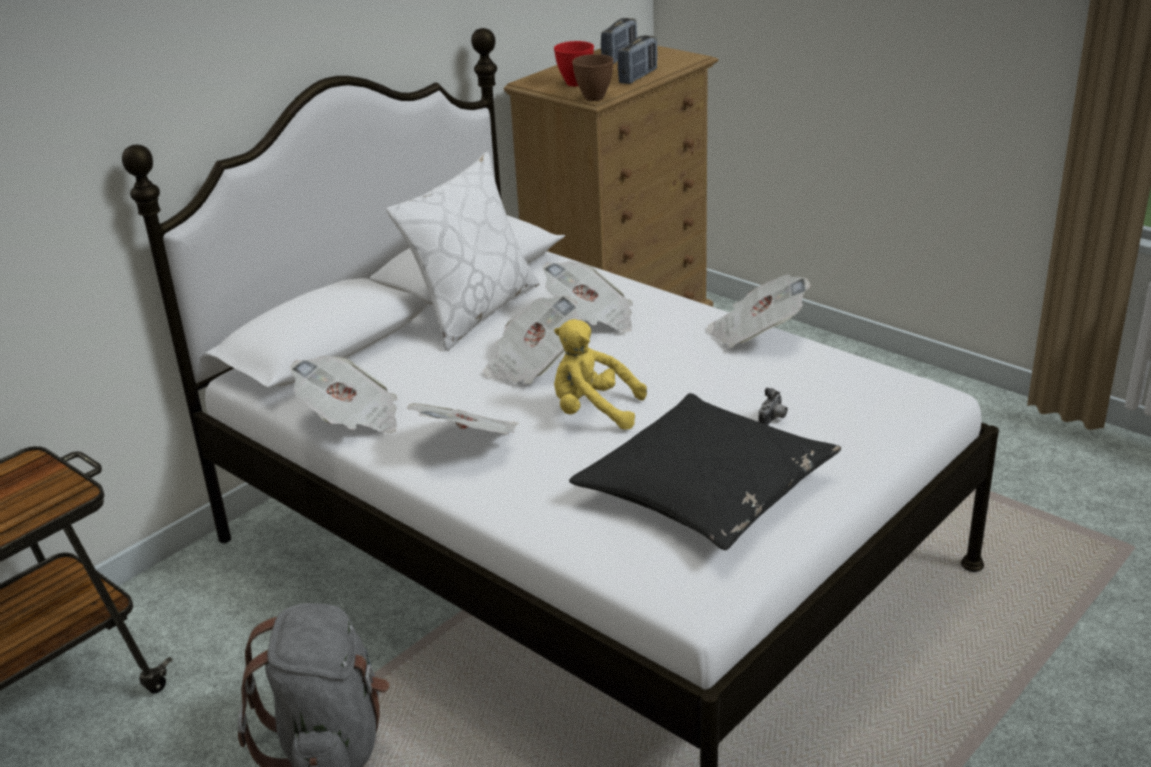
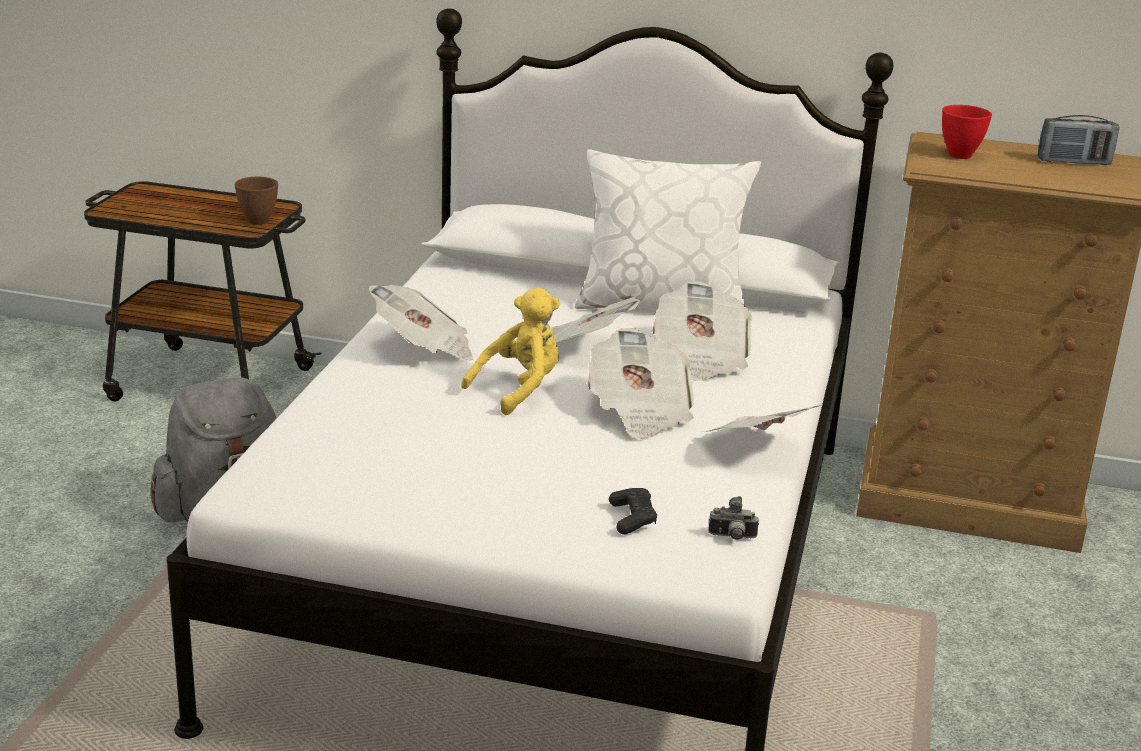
camera: 60 degrees right, 5 degrees down
newspaper [290,356,398,433] -> newspaper moved to [587,328,694,439]
yellow plush toy [554,319,647,430] -> yellow plush toy turned 60 degrees clockwise [461,288,560,415]
black pillow [569,393,841,550] -> none
brown bowl [572,54,614,101] -> brown bowl moved to [235,177,278,225]
radio [618,35,658,84] -> none
camera [758,387,788,425] -> camera moved to [708,496,759,540]
none -> black game controller [609,488,657,535]

